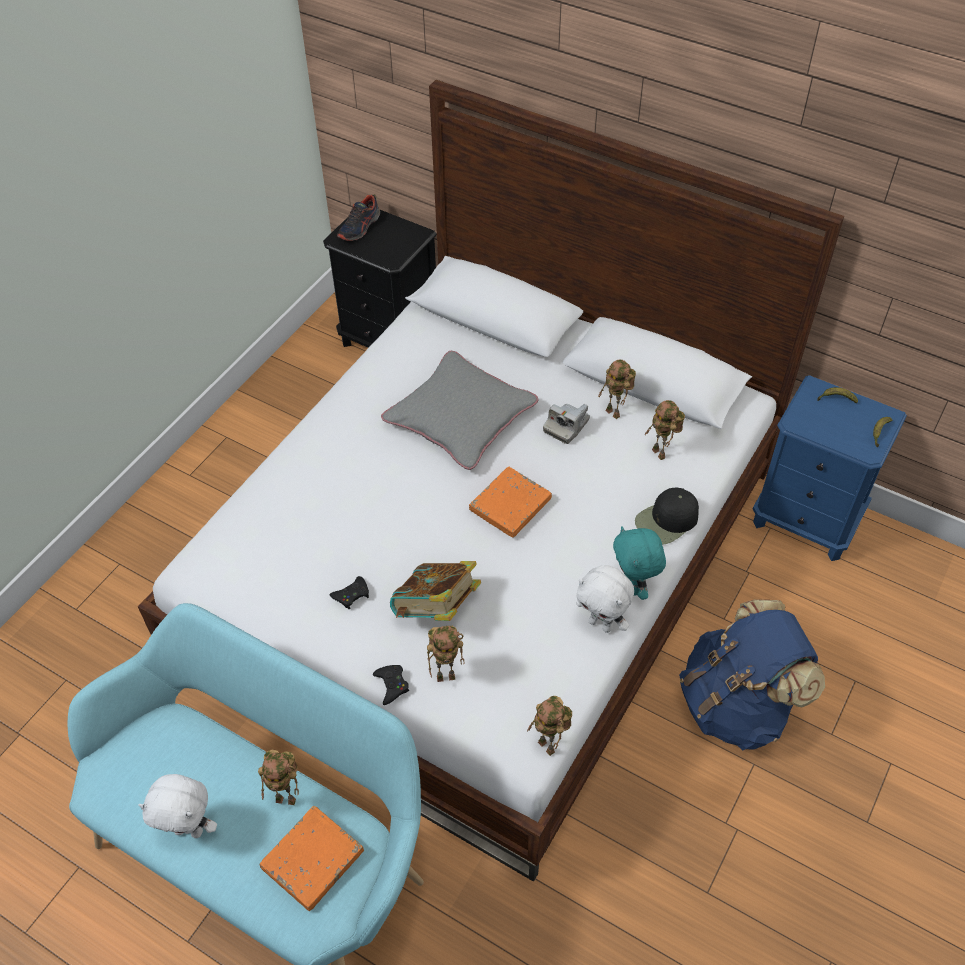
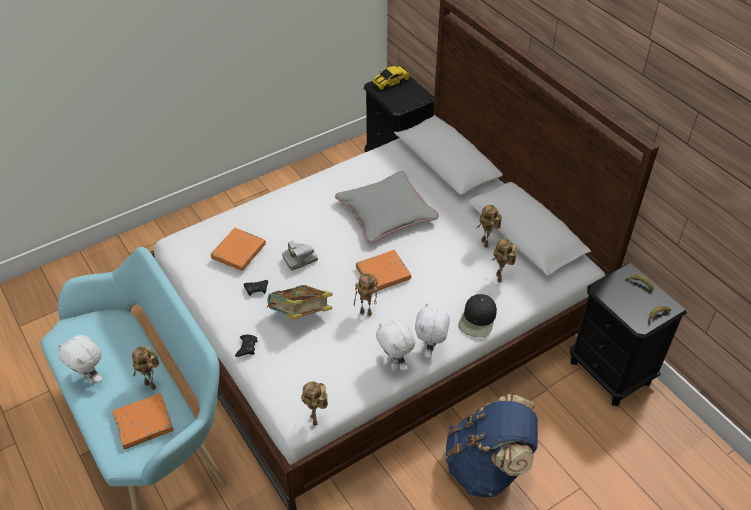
camera: 25 degrees right, 5 degrees down
shoe [337,195,380,241] -> toy car [373,65,409,90]
toy robot [427,626,465,682] -> toy robot moved to [354,273,378,316]
camera [543,404,590,444] -> camera moved to [282,241,318,270]
turquoise plush toy [613,526,666,600] -> white plush toy [415,302,450,358]
black cap [635,487,699,545] -> black cap turned 60 degrees counterclockwise [459,294,497,338]
blue nightstand [753,375,907,561] -> black nightstand [570,263,687,406]
none -> orange book [210,228,266,271]

